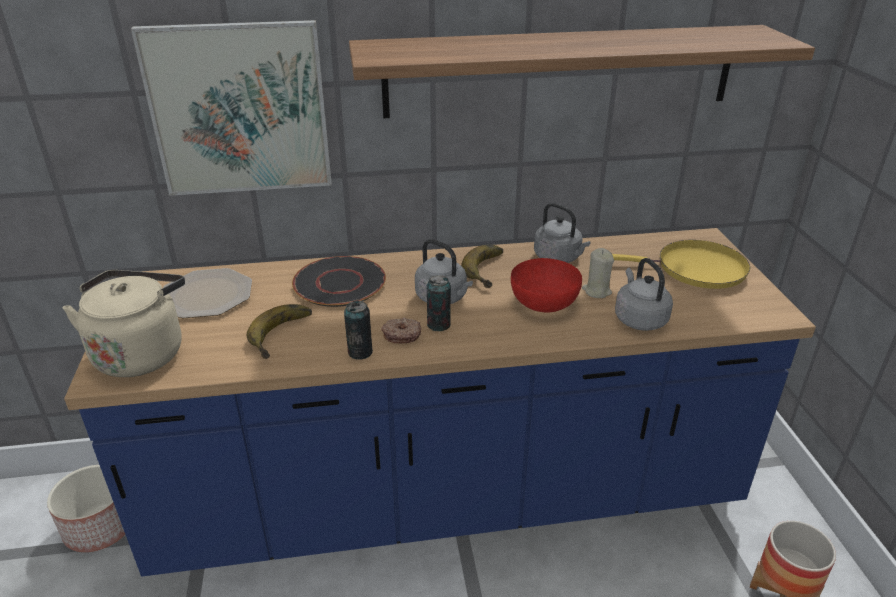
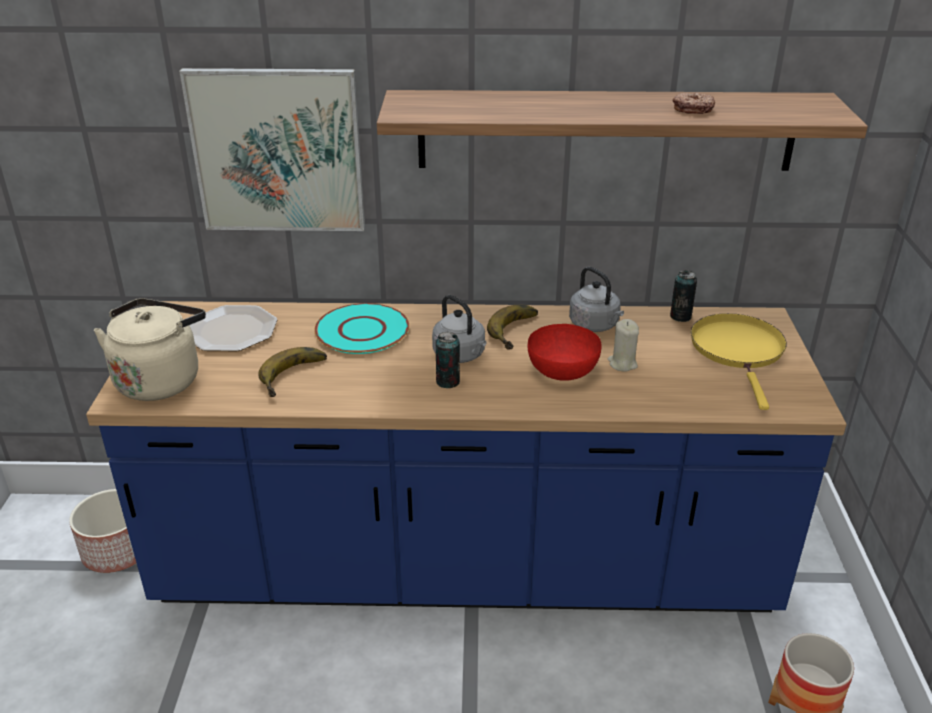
camera: 10 degrees right, 0 degrees up
black plate [292,256,386,307] -> turquoise plate [314,303,409,354]
can [344,301,373,360] -> can moved to [670,270,697,322]
donut [381,318,421,344] -> donut moved to [672,92,715,114]
yellow frying pan [612,240,750,289] -> yellow frying pan turned 105 degrees counterclockwise [691,313,787,410]
grey kettle [615,258,673,331] -> none

